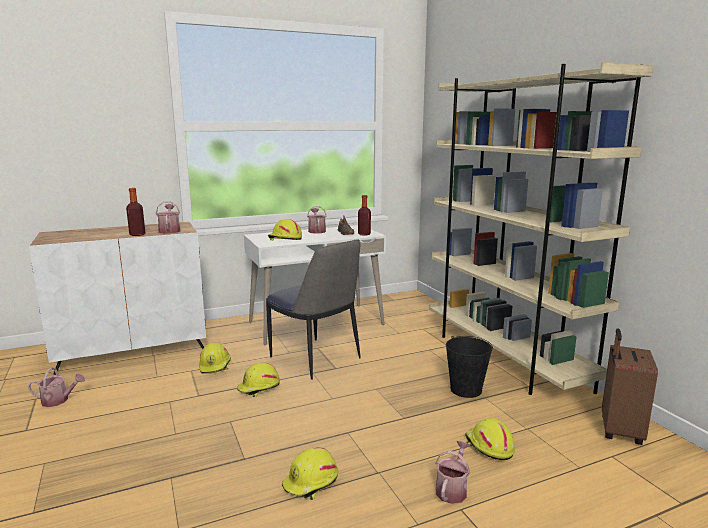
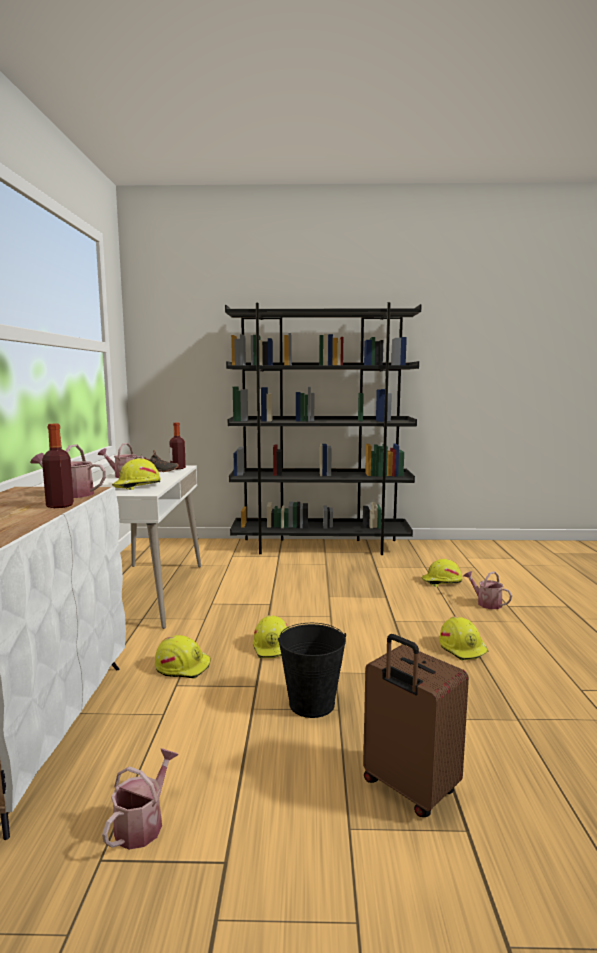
camera: 65 degrees left, 5 degrees down
chair [266,240,361,380] -> none
beige bookcase [429,62,653,395] -> black bookcase [225,302,422,555]
black bucket [446,336,493,398] -> black bucket moved to [278,623,346,718]
brown suitcase [602,328,658,445] -> brown suitcase moved to [363,634,469,817]

